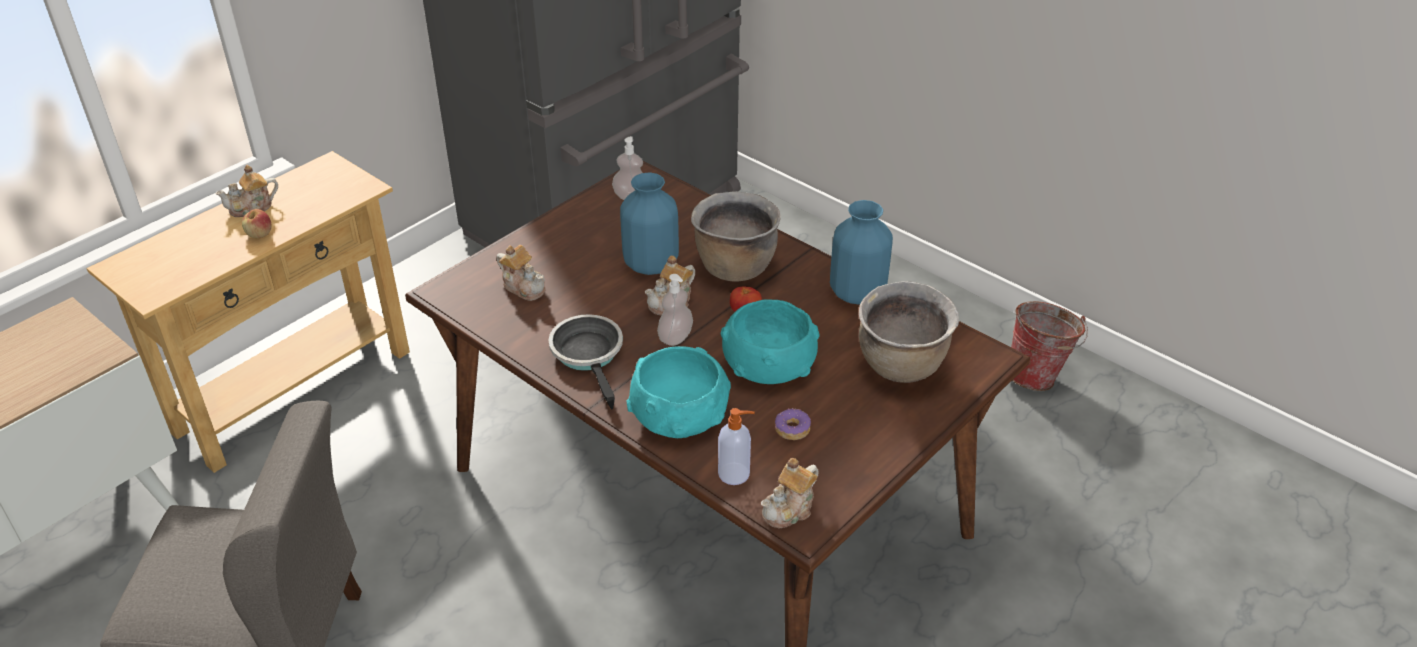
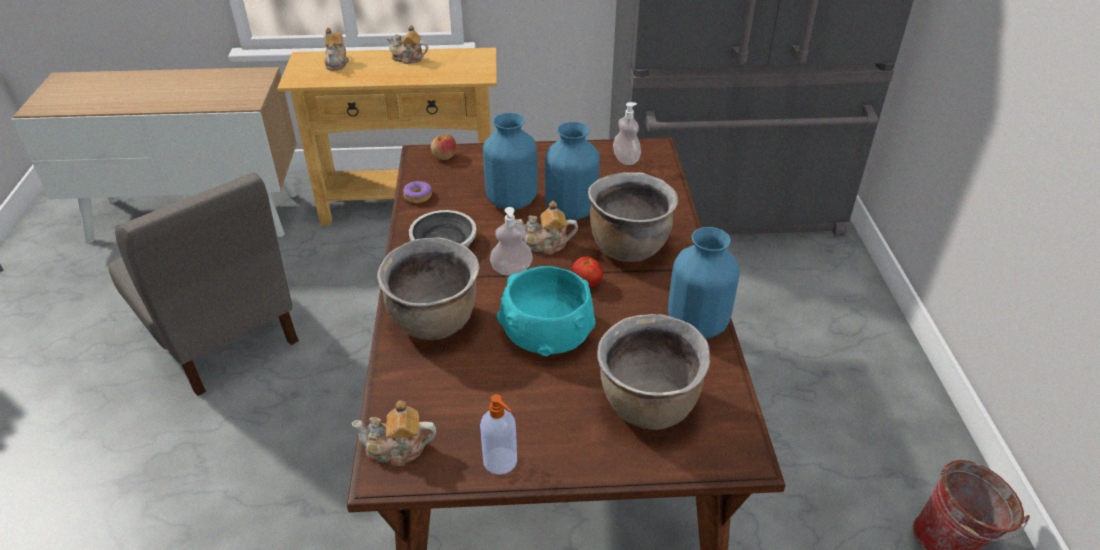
camera: 45 degrees right, 0 degrees up
apple [242,209,271,238] -> apple moved to [431,134,456,160]
teapot [496,245,546,301] -> teapot moved to [324,28,349,71]
turquoise bowl [626,346,731,438] -> brown cooking pot [377,237,480,340]
soap dispenser [718,408,755,485] -> soap dispenser moved to [480,394,517,475]
donut [775,408,811,440] -> donut moved to [403,181,432,203]
none -> blue vase [483,113,538,210]

